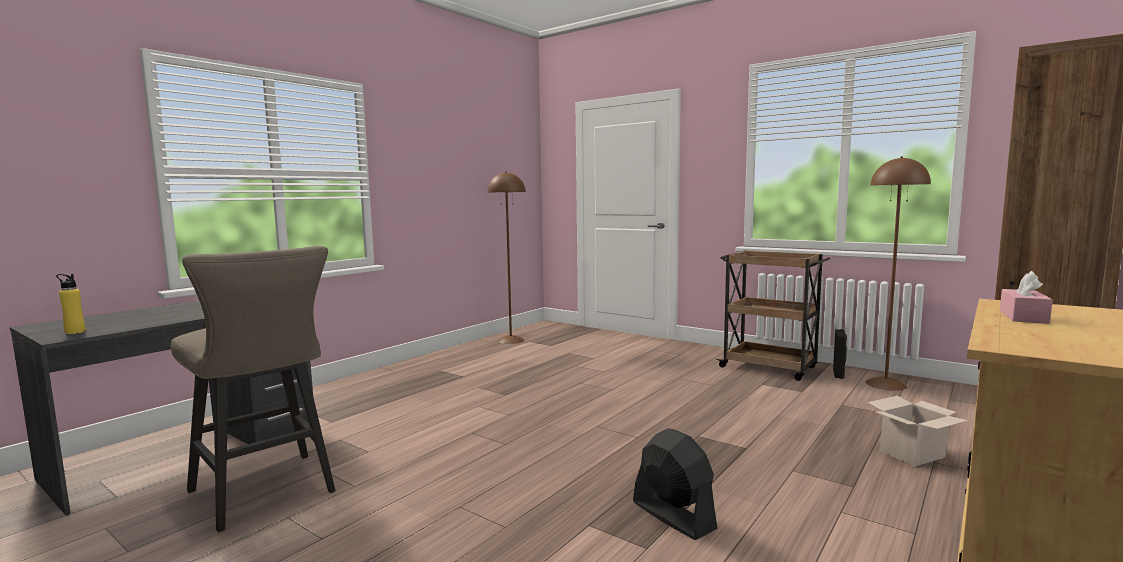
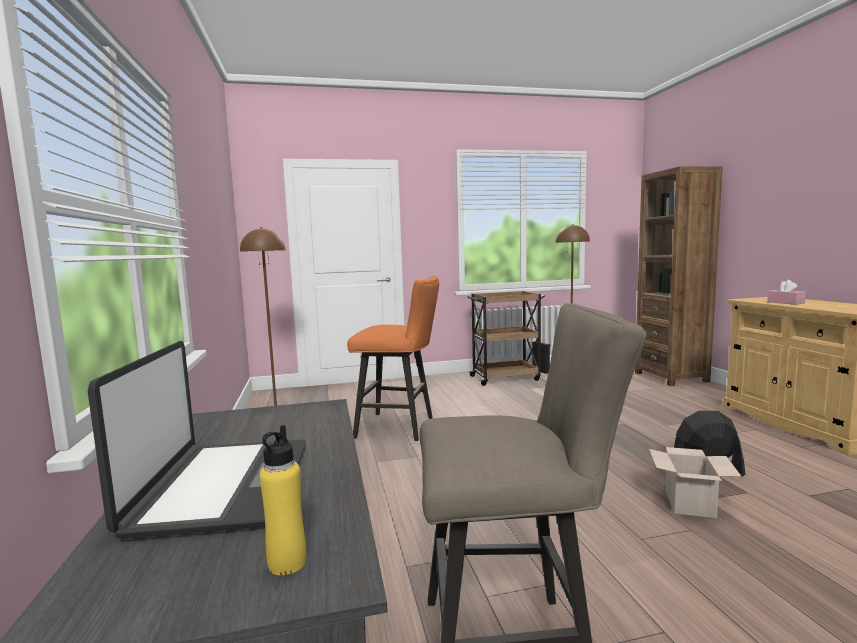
camera: 50 degrees left, 0 degrees up
cardboard box [867,396,968,467] -> cardboard box moved to [649,447,741,518]
none -> laptop [88,341,306,539]
none -> orange stool [347,276,439,441]

